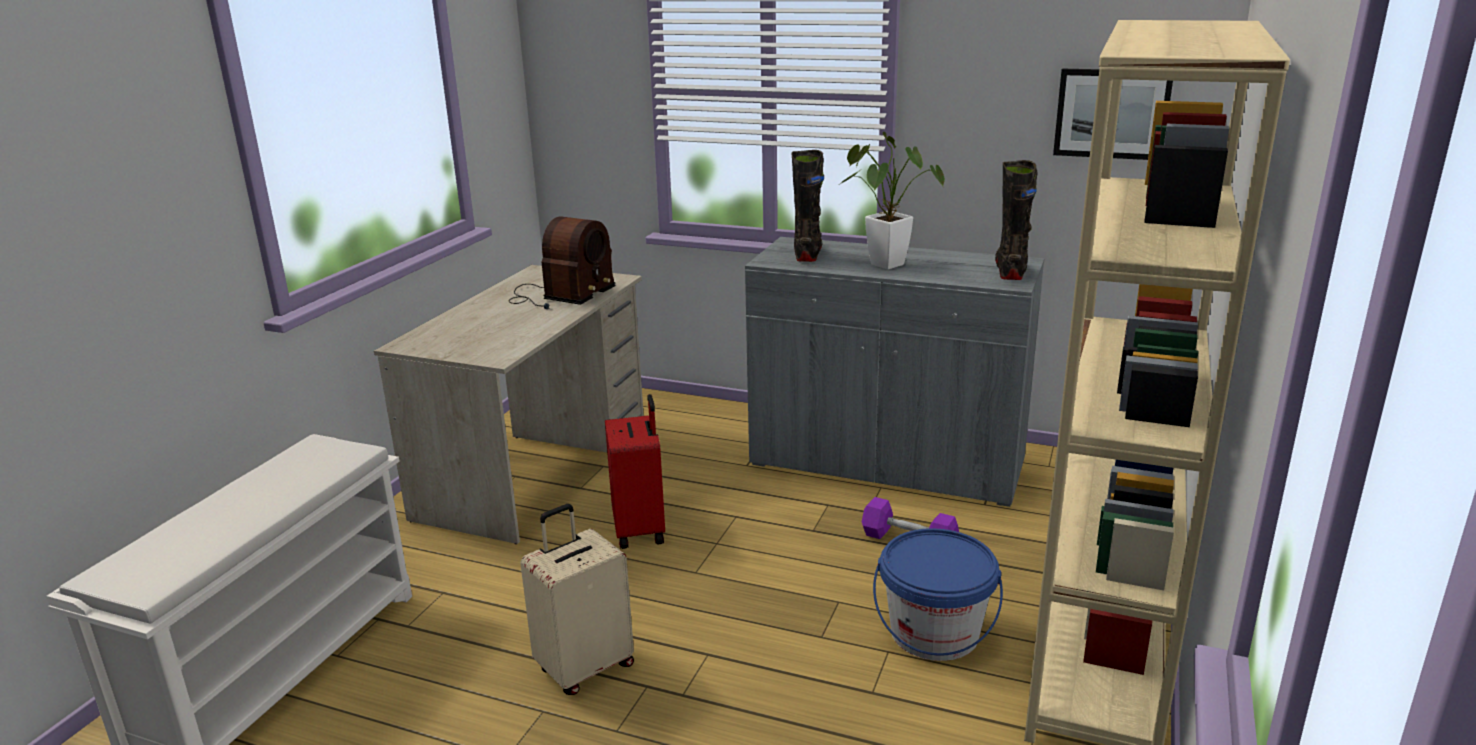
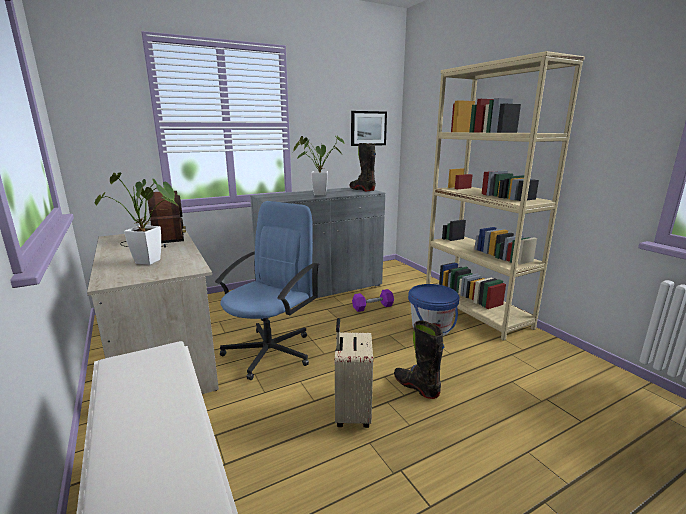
camera: 50 degrees left, 5 degrees down
red suitcase [605,394,665,549] -> blue office chair [215,201,319,380]
black boot [791,150,824,262] -> black boot moved to [394,320,445,399]
none -> potted plant [94,173,178,265]

